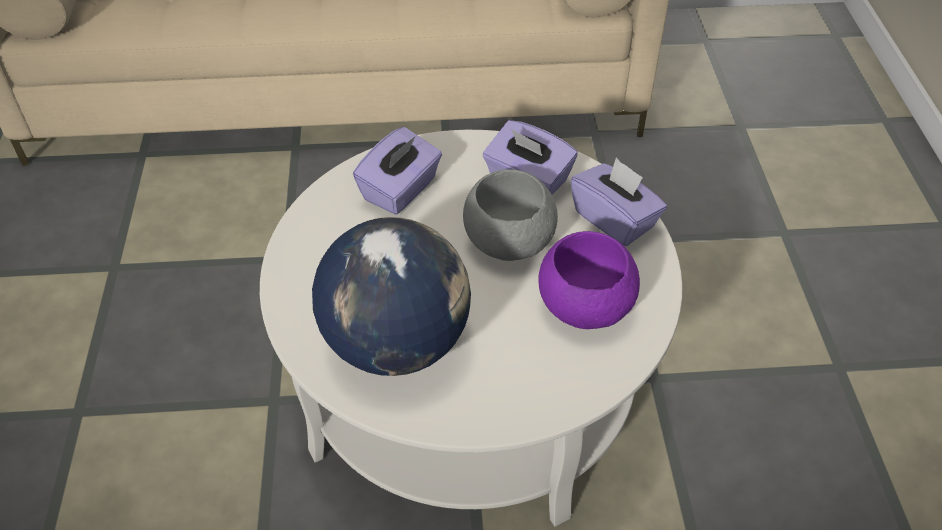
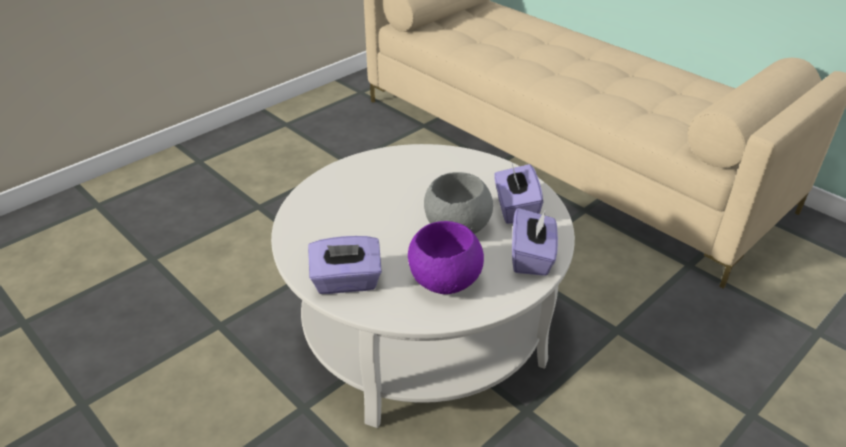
camera: 50 degrees right, 10 degrees down
globe [312,217,471,376] -> none
purple tissue box [353,127,442,215] -> purple tissue box moved to [308,236,382,294]

